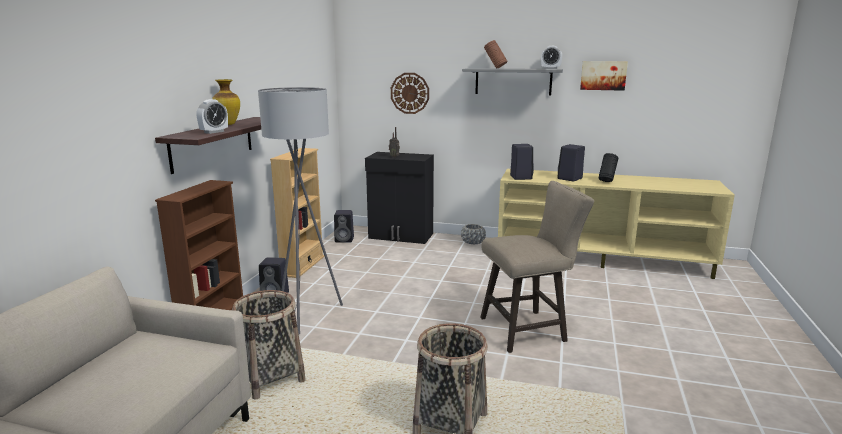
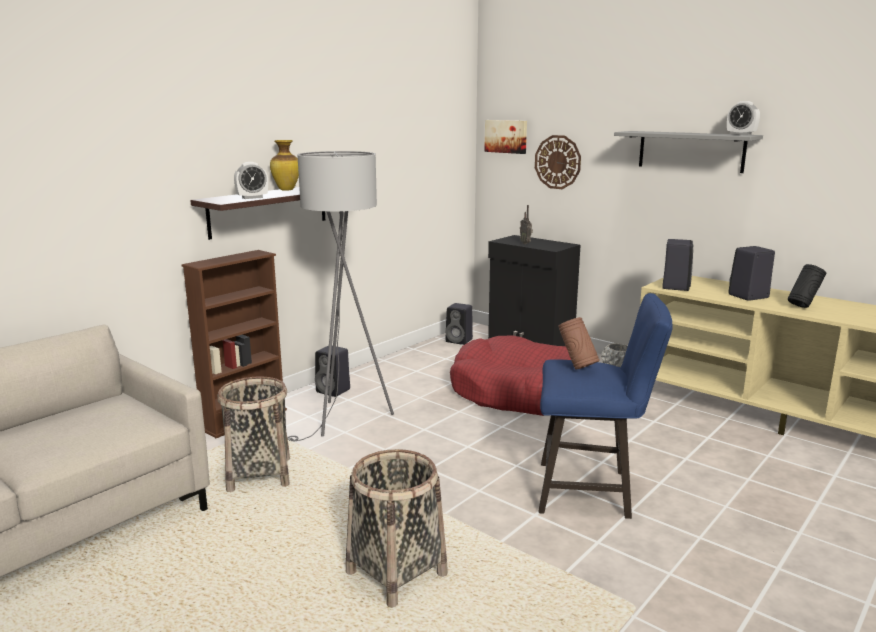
camera: 25 degrees right, 0 degrees up
beige bookcase [270,148,324,278] -> none
beige stool [480,181,594,353] -> blue stool [539,293,673,519]
brown vase [484,40,508,68] -> brown vase moved to [558,317,600,370]
picture [580,61,628,91] -> picture moved to [484,120,527,154]
none -> red dog bed [450,335,571,416]

